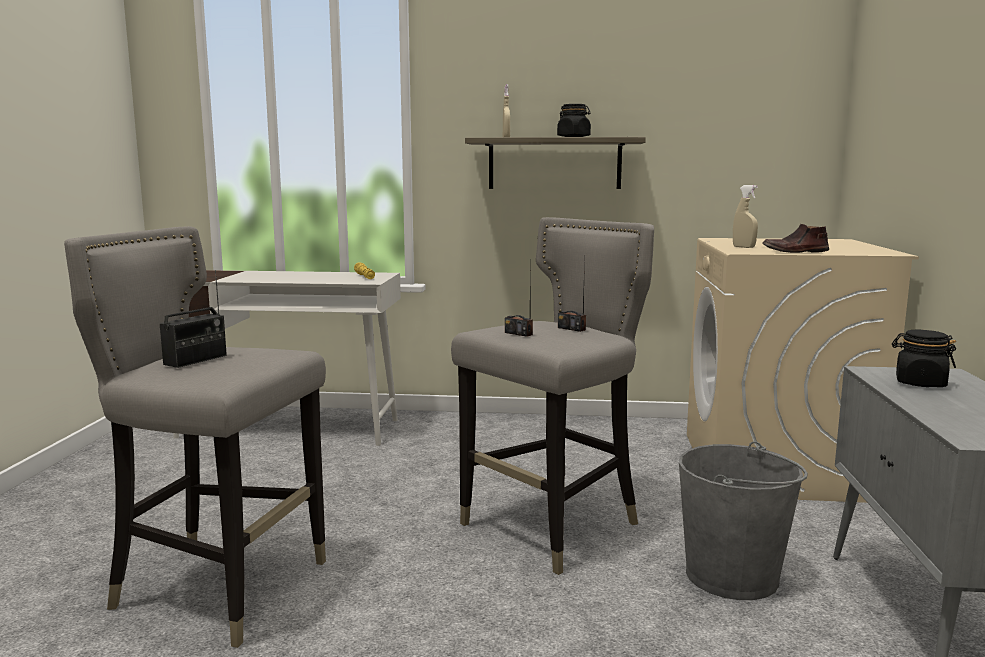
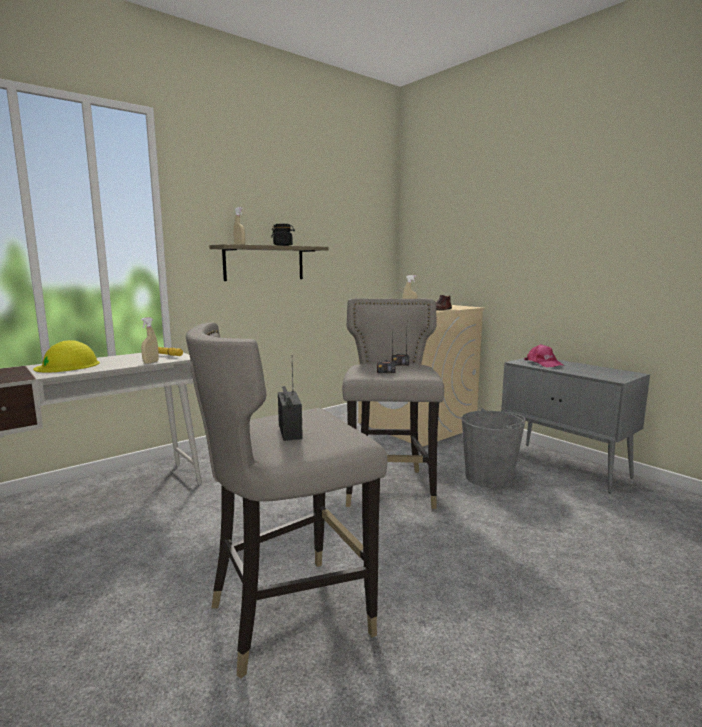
camera: 45 degrees left, 0 degrees up
black jar [892,330,956,387] -> pink cap [524,344,564,367]
none -> yellow hard hat [33,340,100,373]
none -> beige spray bottle [141,317,159,364]

